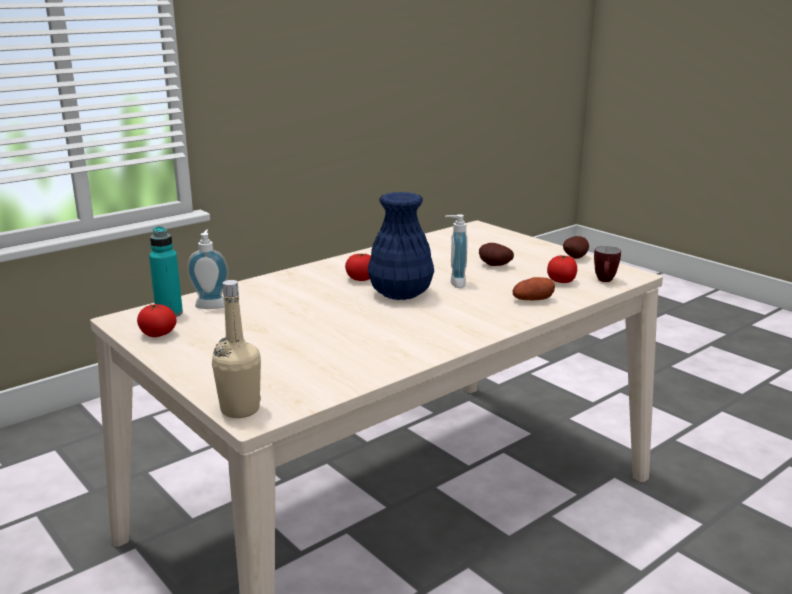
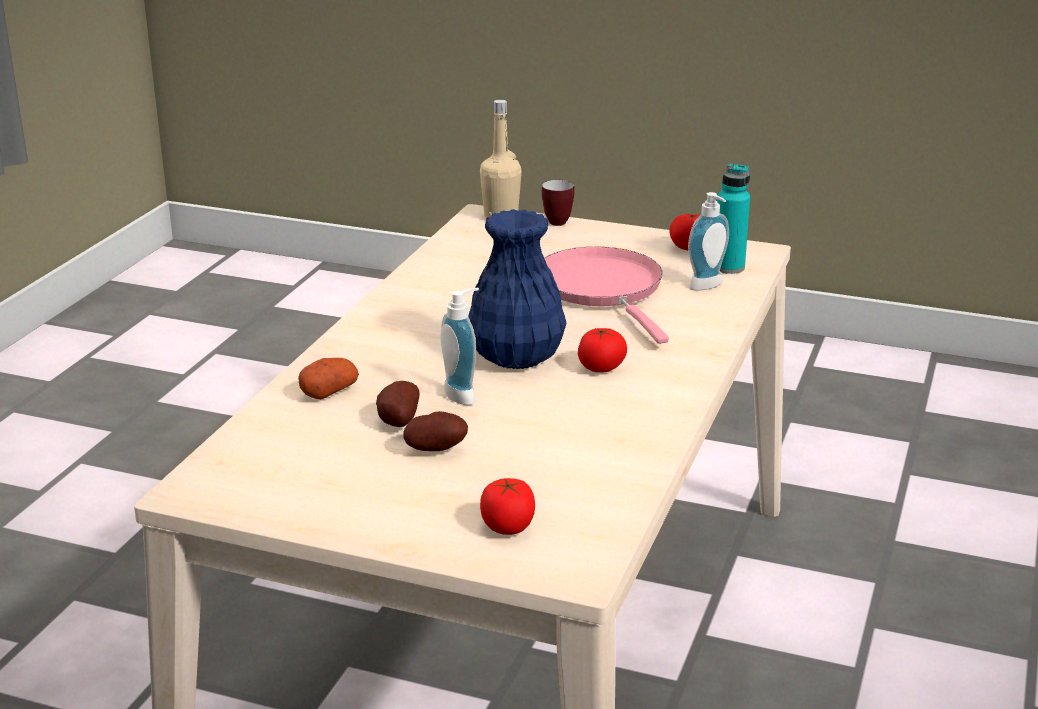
camera: 150 degrees right, 5 degrees up
tomato [547,255,577,283] -> tomato moved to [480,478,535,535]
potato [563,236,589,259] -> potato moved to [376,381,419,427]
mug [594,246,621,282] -> mug moved to [542,180,574,226]
none -> pink frying pan [544,247,669,344]

